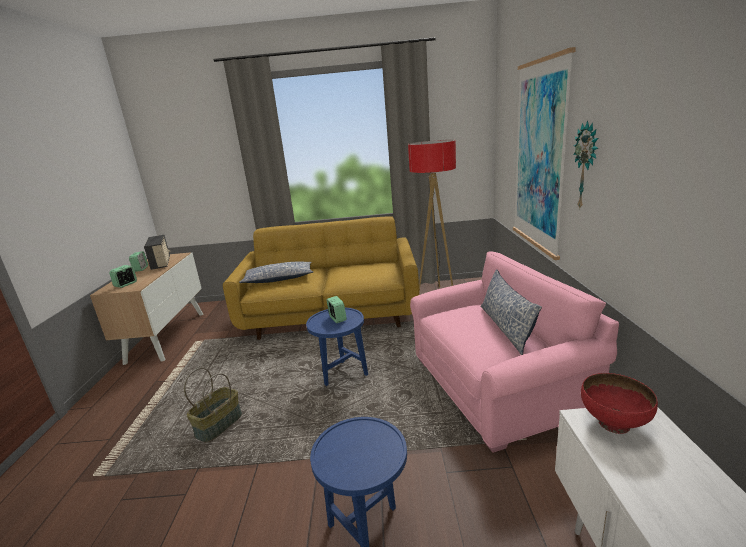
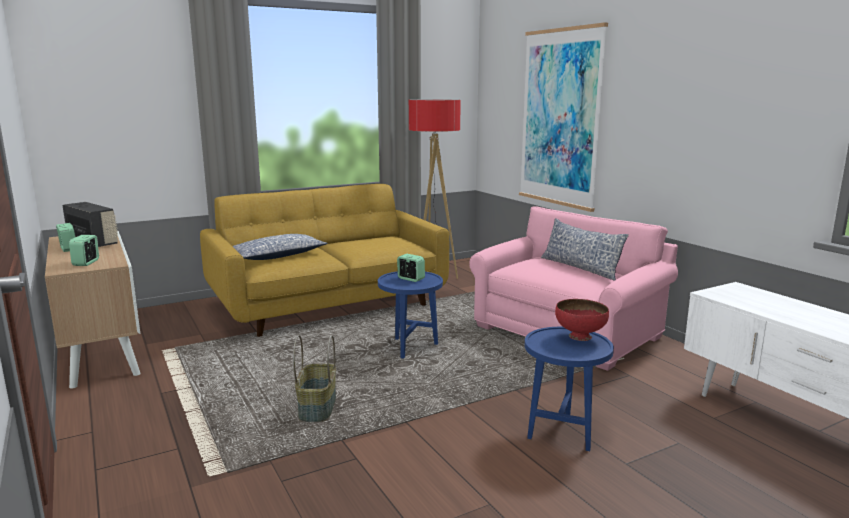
camera: 30 degrees left, 5 degrees down
wall clock [573,121,598,210] -> none
red bowl [581,373,658,434] -> red bowl moved to [555,299,609,341]

